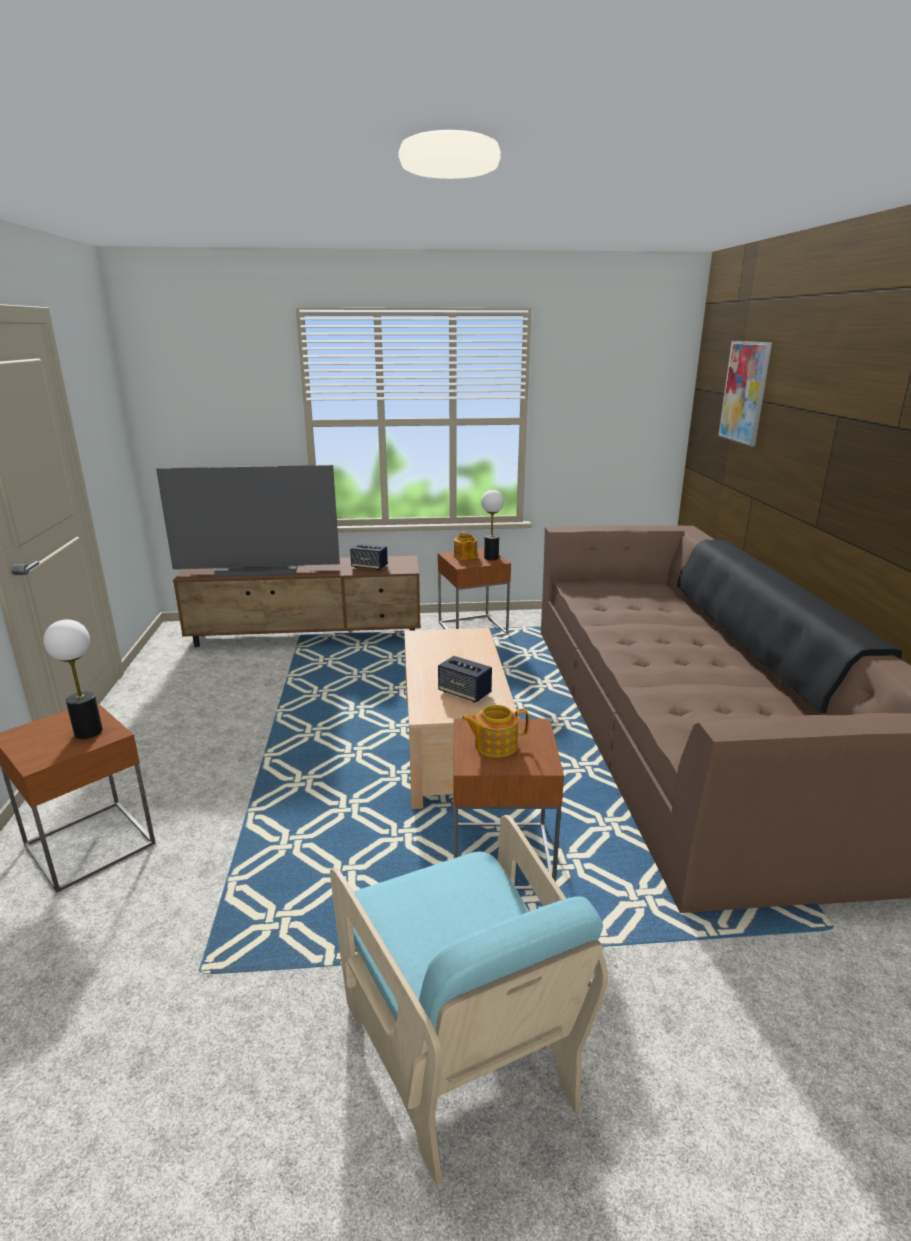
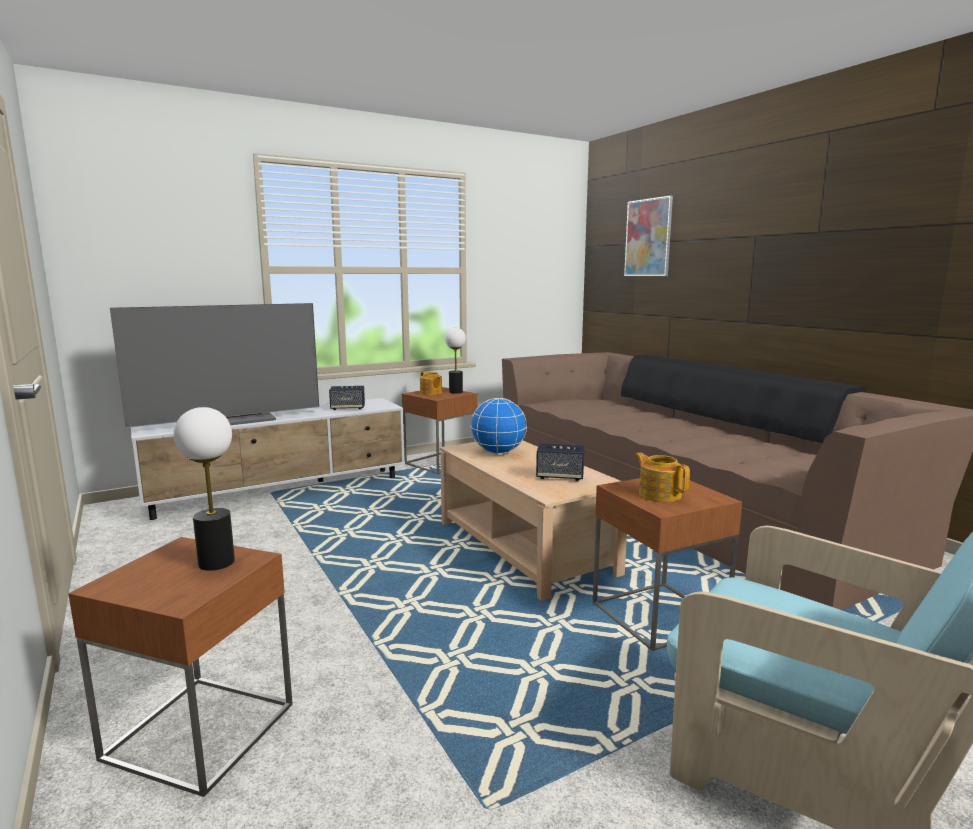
camera: 25 degrees left, 10 degrees down
brown tv stand [173,556,421,647] -> white tv stand [131,398,405,520]
teapot [462,705,529,757] -> teapot turned 90 degrees clockwise [635,452,690,502]
none -> globe [471,398,527,454]

